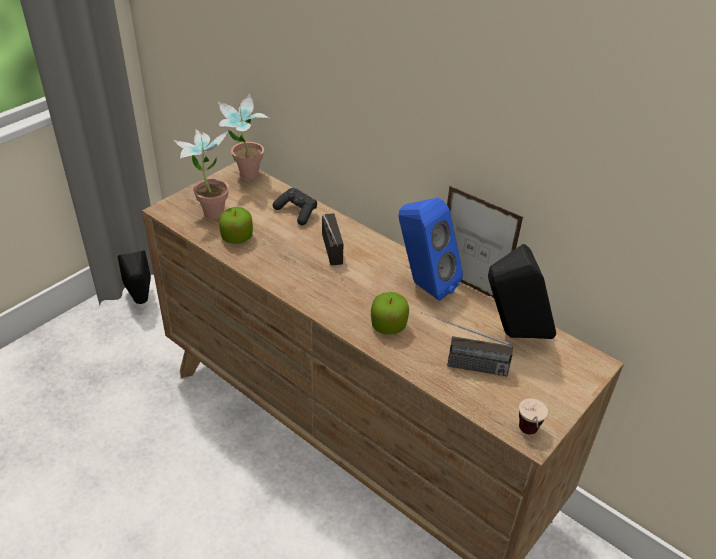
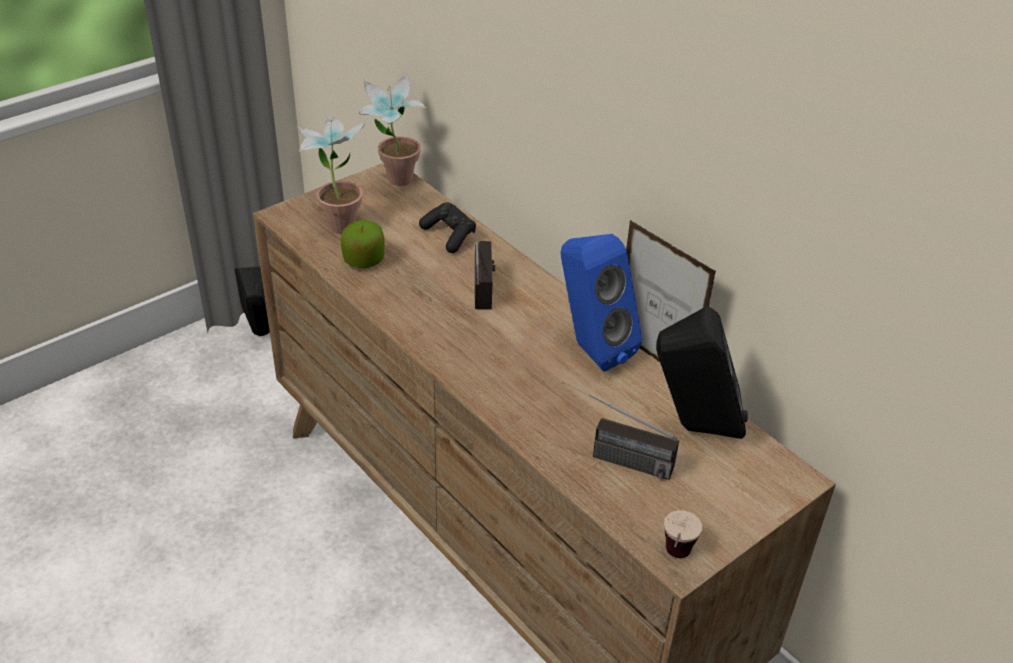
camera: 10 degrees right, 0 degrees up
apple [371,292,409,335] -> none

